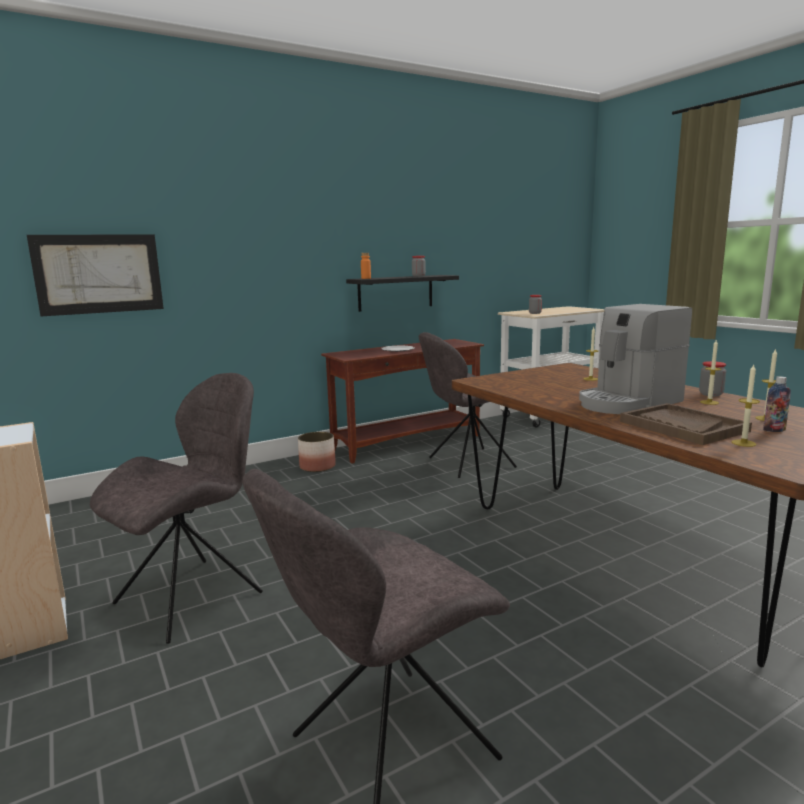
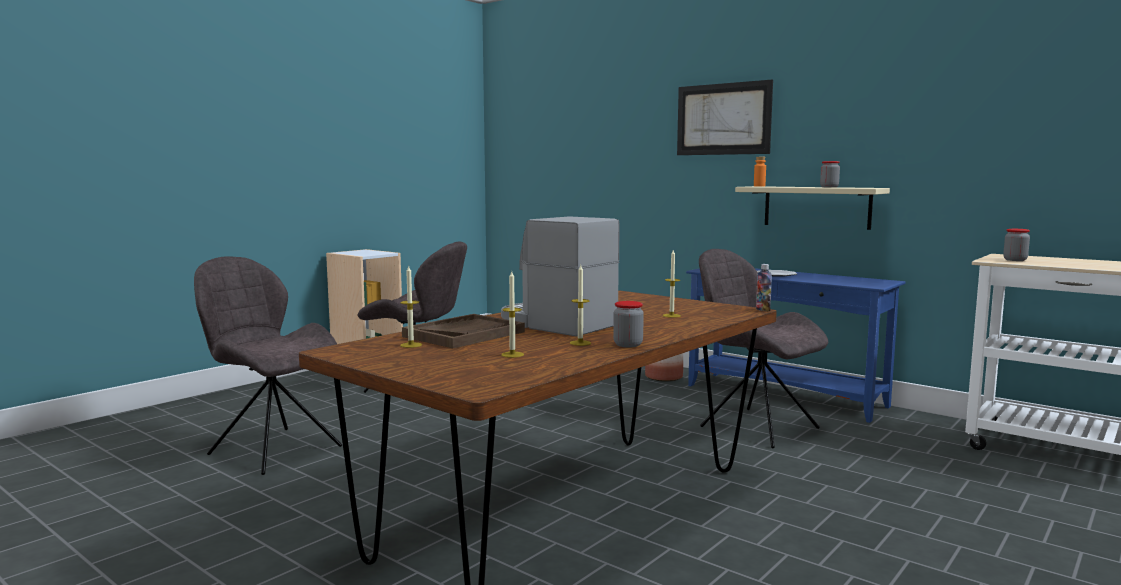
camera: 70 degrees right, 5 degrees down
picture [27,234,164,316] -> picture moved to [677,80,773,155]
brown console table [321,339,484,464] -> blue console table [686,268,905,423]
black shelf [346,275,459,312] -> beige shelf [735,186,890,230]
bottle [763,376,791,432] -> bottle moved to [756,264,772,311]

